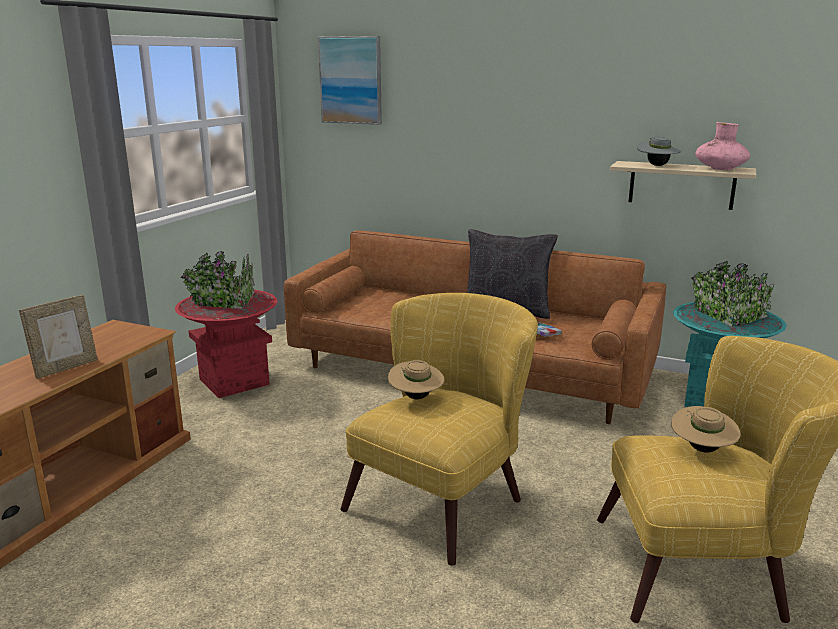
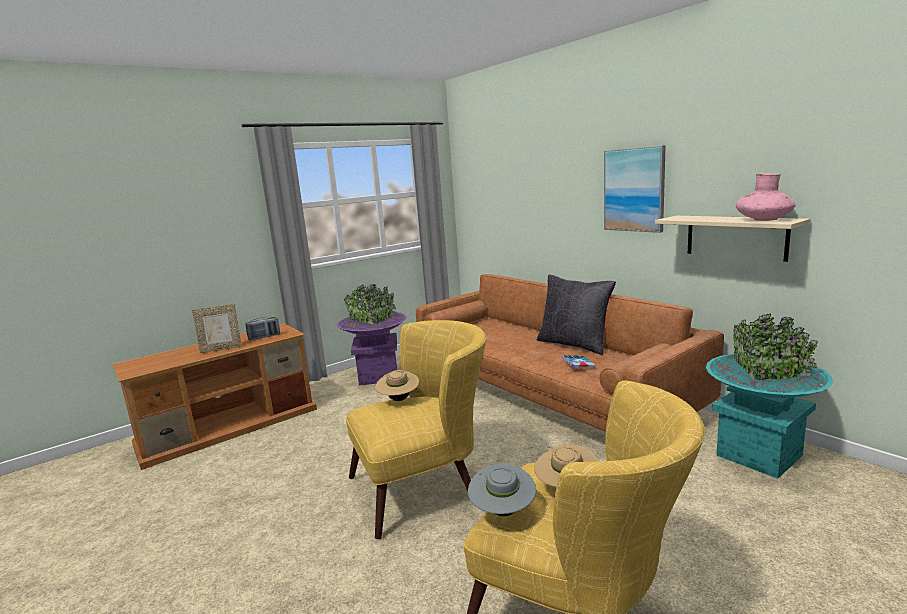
camera: 30 degrees right, 5 degrees down
red planter [175,251,277,398] -> purple planter [337,284,407,386]
picture [318,36,382,125] -> picture moved to [604,145,666,233]
grey hat [637,137,681,166] -> grey hat moved to [468,464,536,516]
none -> radio [245,317,280,340]

